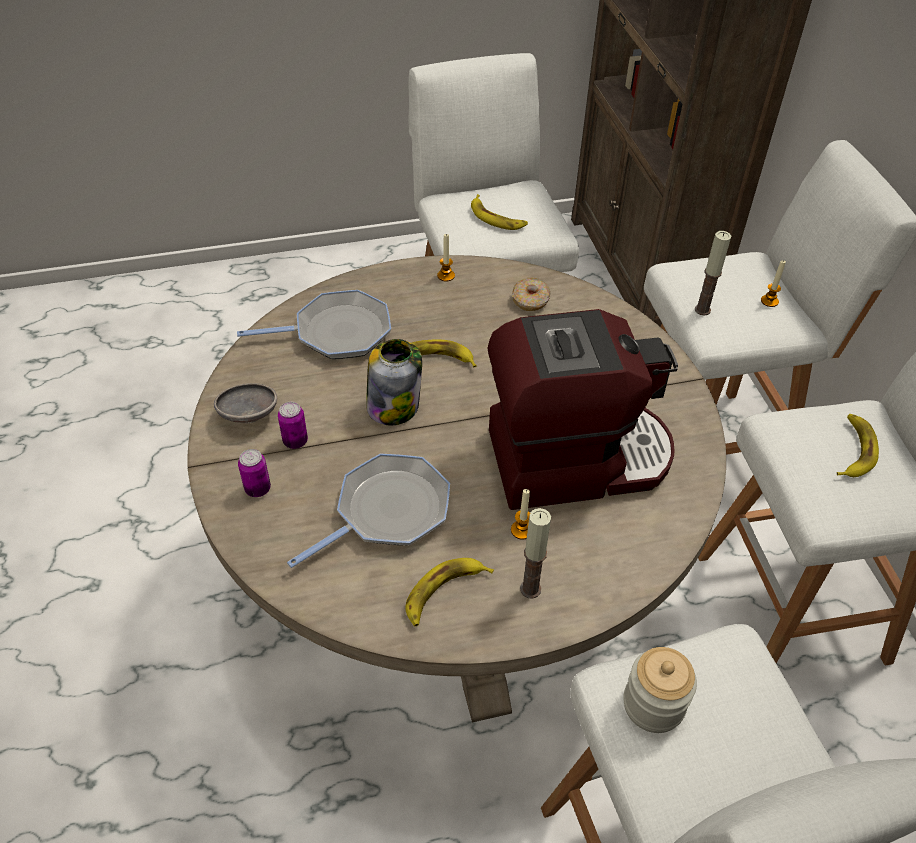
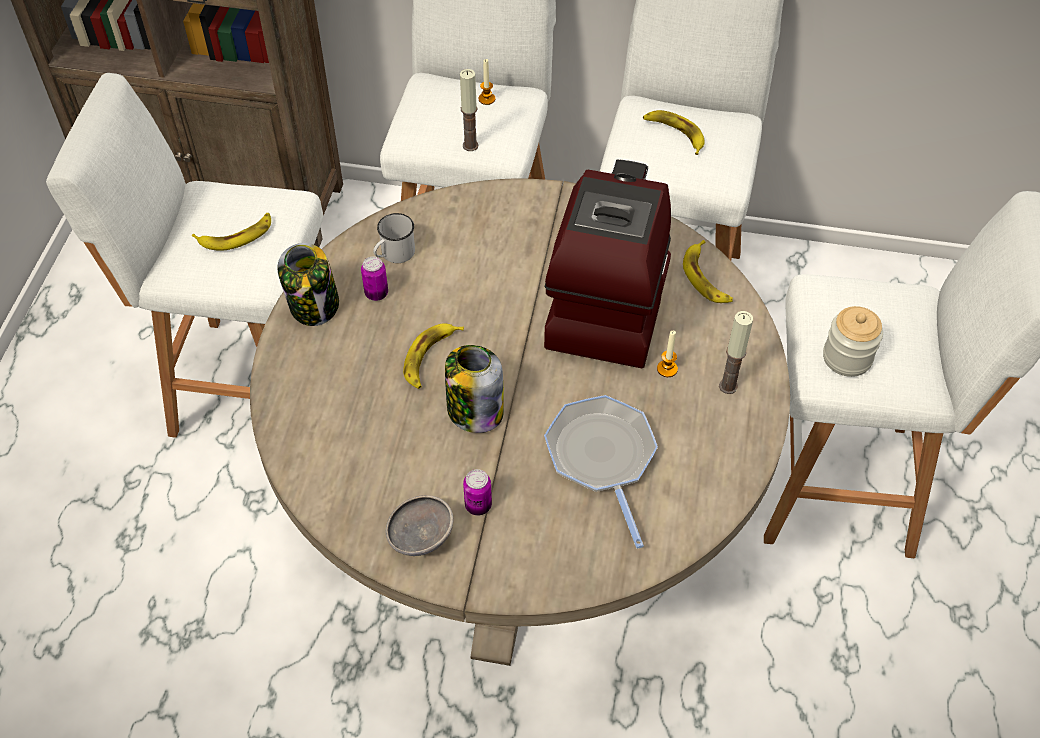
camera: 65 degrees left, 5 degrees up
frying pan [237,290,391,359] -> none
can [238,449,271,497] -> can moved to [361,256,388,301]
banana [405,558,494,626] -> banana moved to [683,240,733,303]
candle [437,234,455,282] -> jar [277,243,339,326]
donut [512,278,550,311] -> white mug [373,213,415,263]

